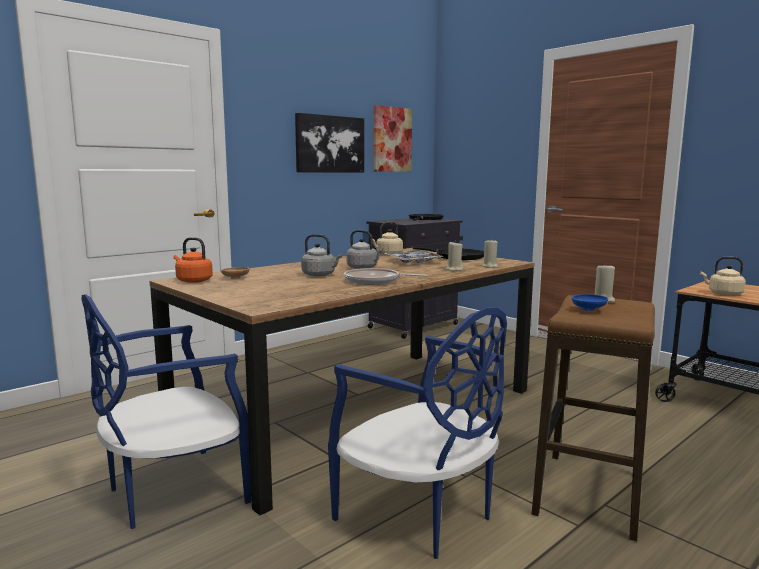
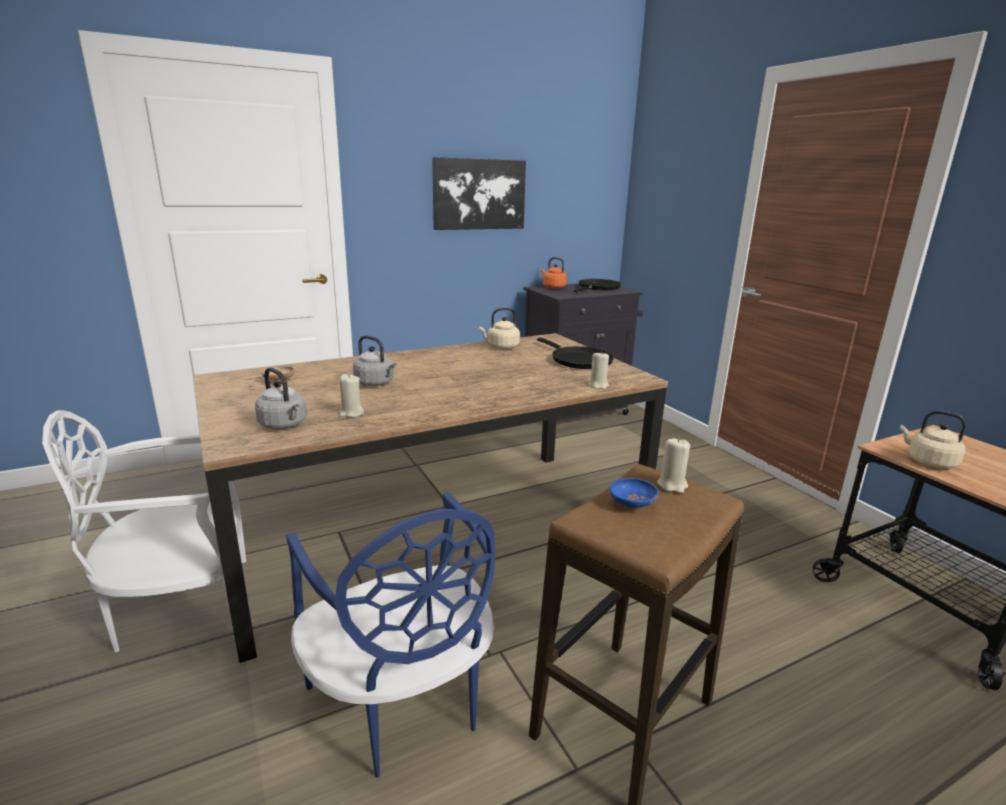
camera: 15 degrees right, 10 degrees up
blue chair [82,294,251,529] -> white chair [42,410,246,652]
orange kettle [174,237,213,283] -> orange kettle moved to [541,257,567,289]
frying pan [344,268,428,285] -> none
grey kettle [347,230,383,269] -> grey kettle moved to [255,368,307,429]
picture [373,105,412,172] -> none
tray [384,250,444,263] -> none
beige candle [446,241,464,271] -> beige candle moved to [339,374,364,417]

